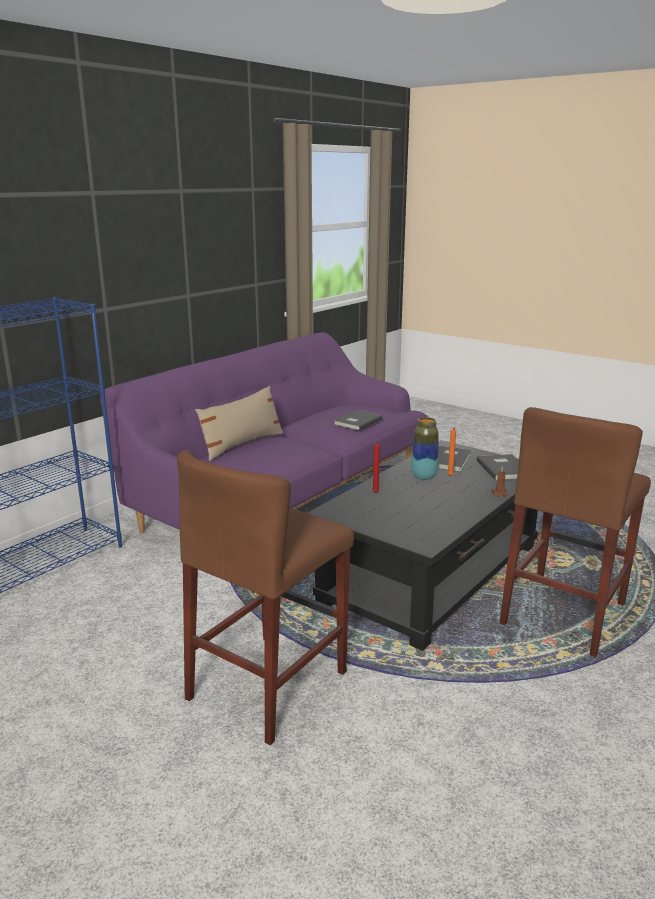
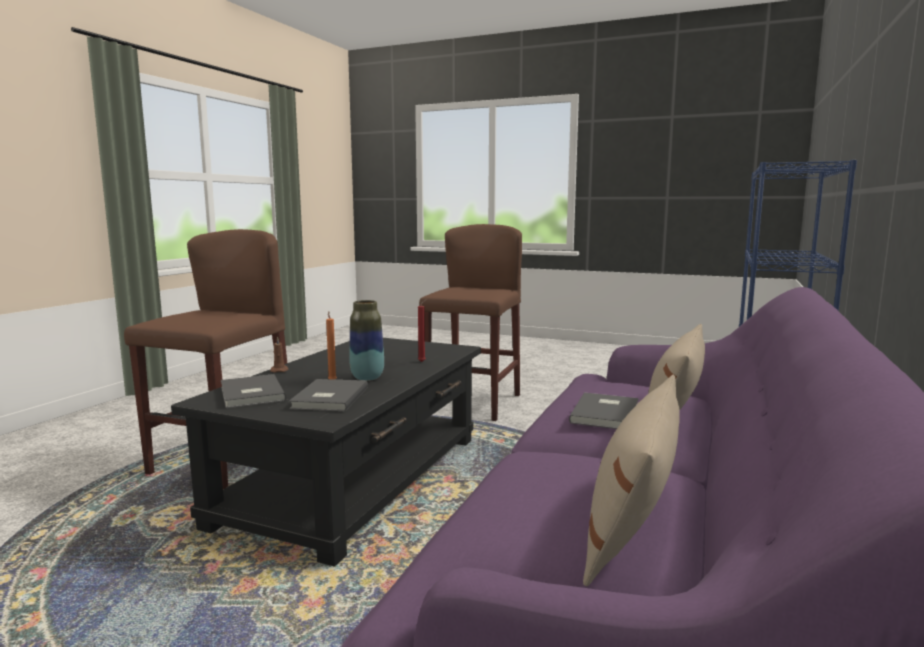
camera: 165 degrees right, 10 degrees down
grey book [333,410,383,431] -> grey book moved to [569,392,639,429]
none -> beige pillow [583,375,680,586]

